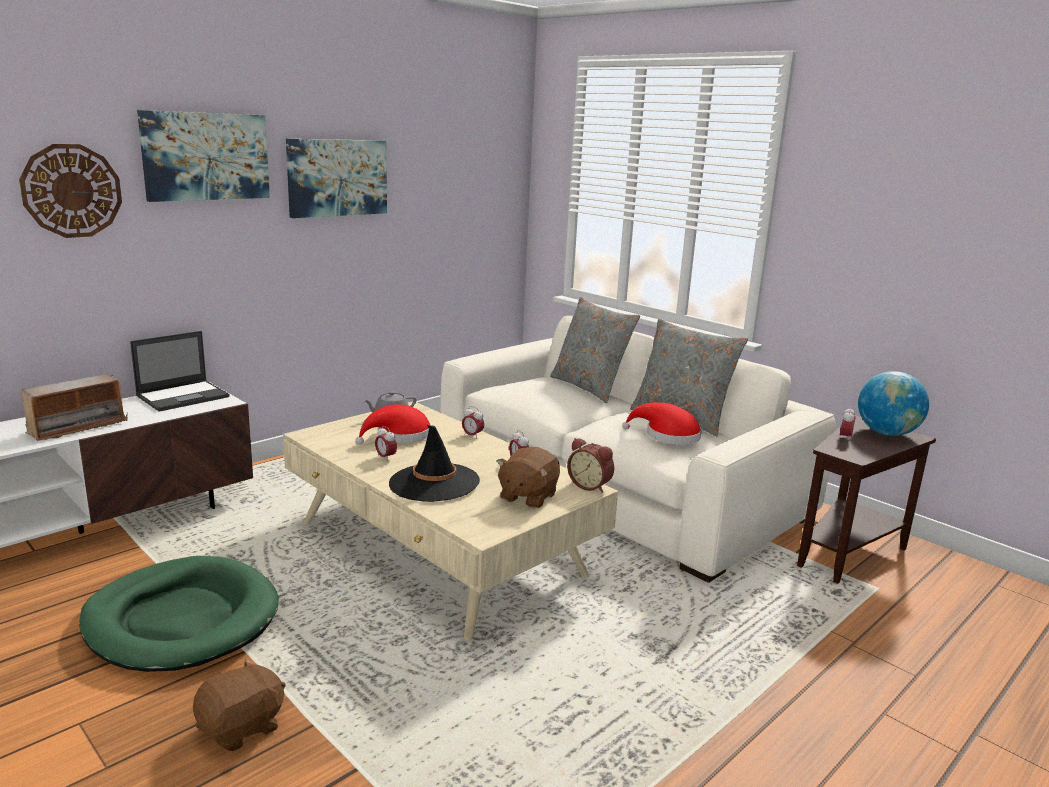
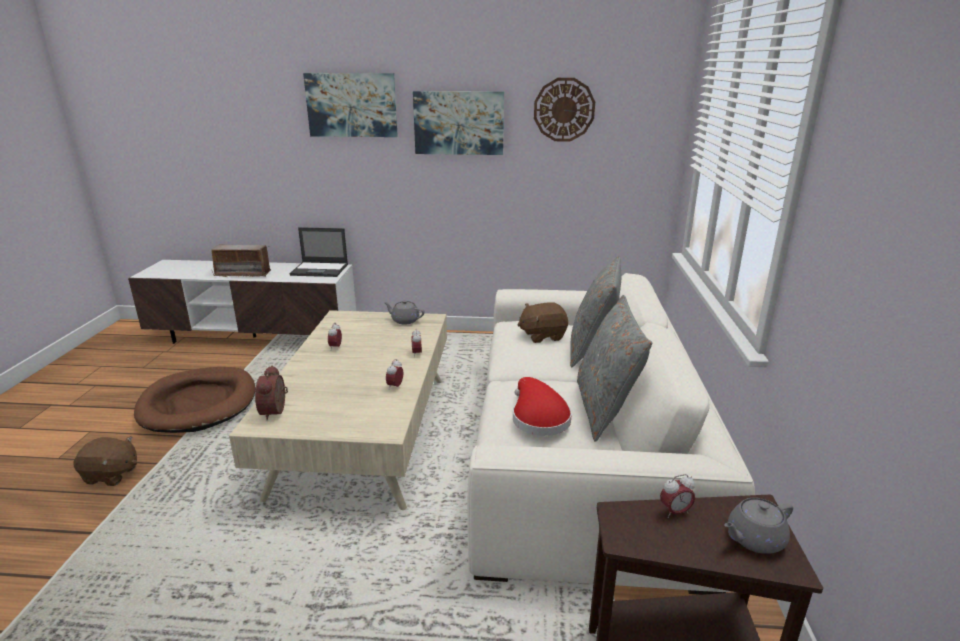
camera: 50 degrees right, 5 degrees up
wall clock [19,144,122,238] -> wall clock moved to [534,78,595,142]
green dog bed [79,556,279,672] -> brown dog bed [134,367,255,433]
red hat [355,404,431,445] -> none
black hat [389,425,480,502] -> none
brown plush toy [496,447,560,509] -> brown plush toy moved to [517,302,568,343]
alarm clock [567,438,614,493] -> alarm clock moved to [255,365,288,420]
globe [858,371,929,436] -> grey teapot [724,498,793,554]

